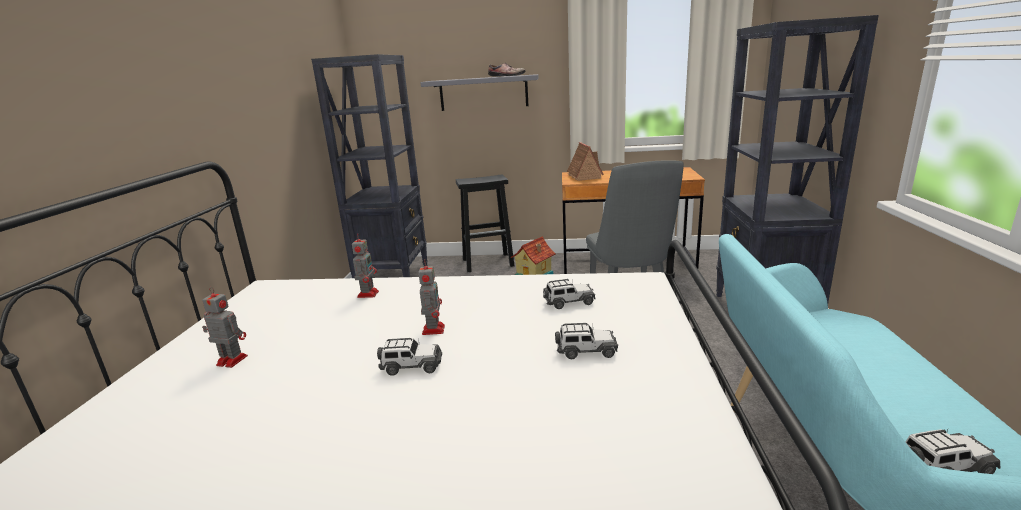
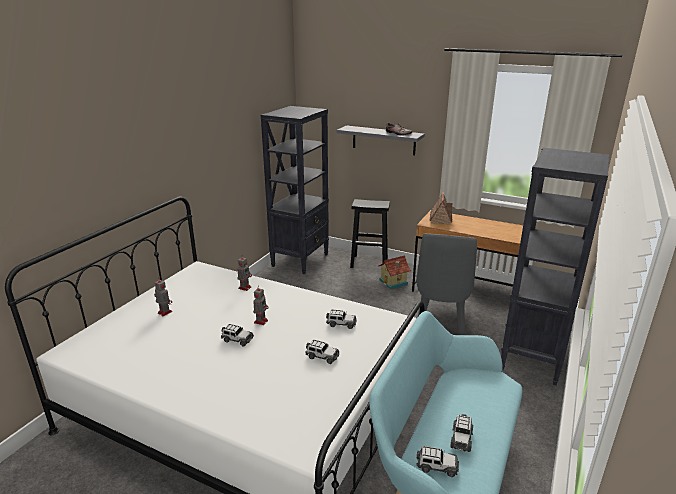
camera: 20 degrees right, 5 degrees up
none -> toy car [450,414,473,452]

